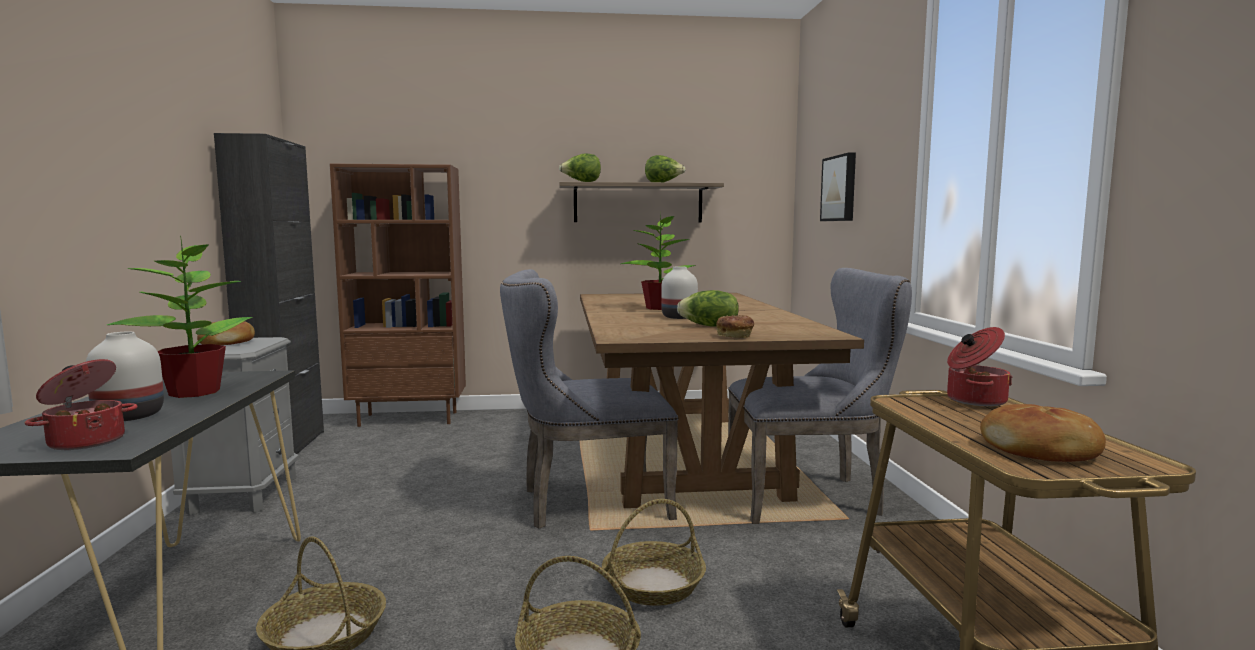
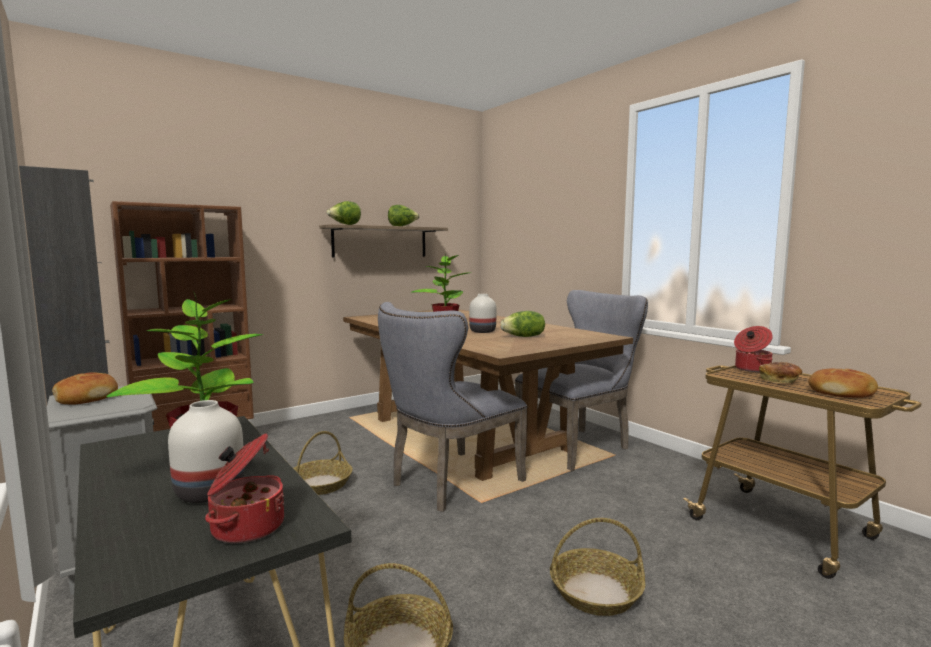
camera: 30 degrees left, 0 degrees up
basket [602,499,706,606] -> basket moved to [294,431,353,495]
bread [716,315,754,338] -> bread moved to [759,362,802,384]
picture [820,153,856,221] -> none

